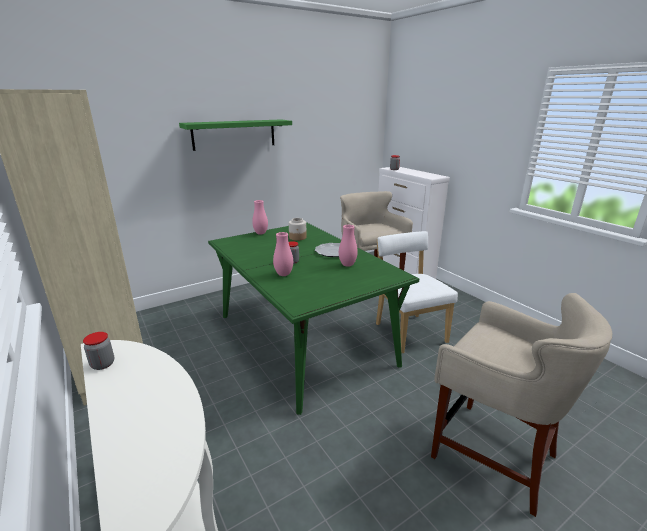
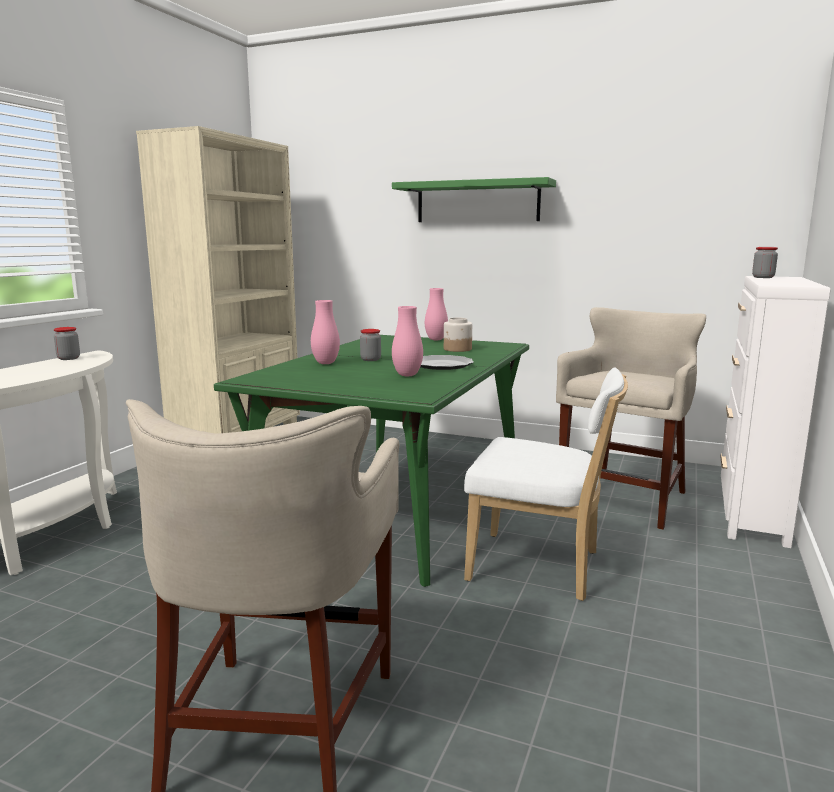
camera: 55 degrees right, 10 degrees down
white chair [376,231,458,354] -> white chair turned 75 degrees clockwise [464,368,628,601]

